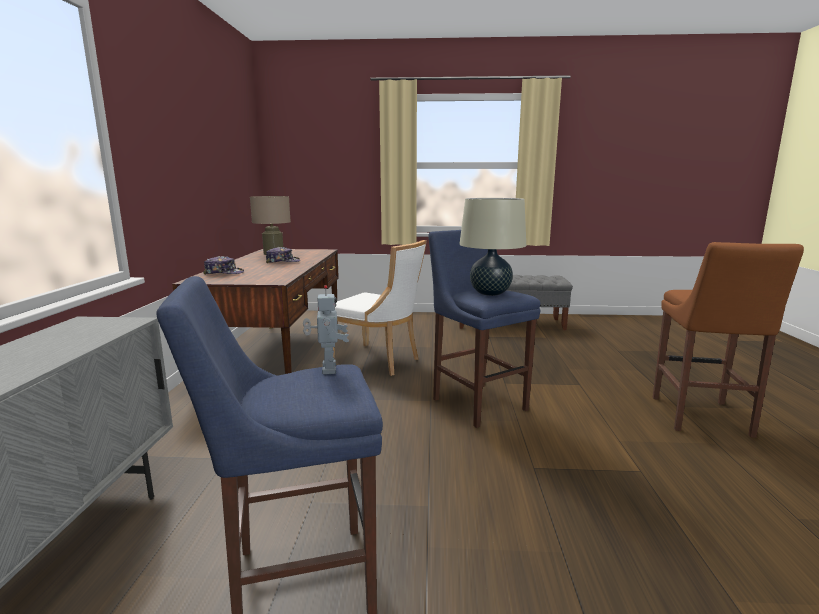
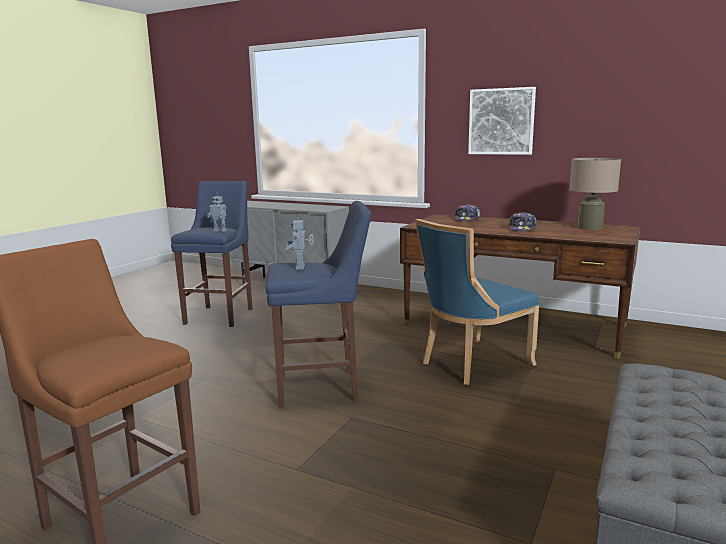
camera: 115 degrees right, 0 degrees up
white chair [333,240,427,376] -> blue chair [415,219,539,385]
beige table lamp [459,198,526,296] -> toy robot [285,214,314,270]
none -> picture [468,87,536,155]

